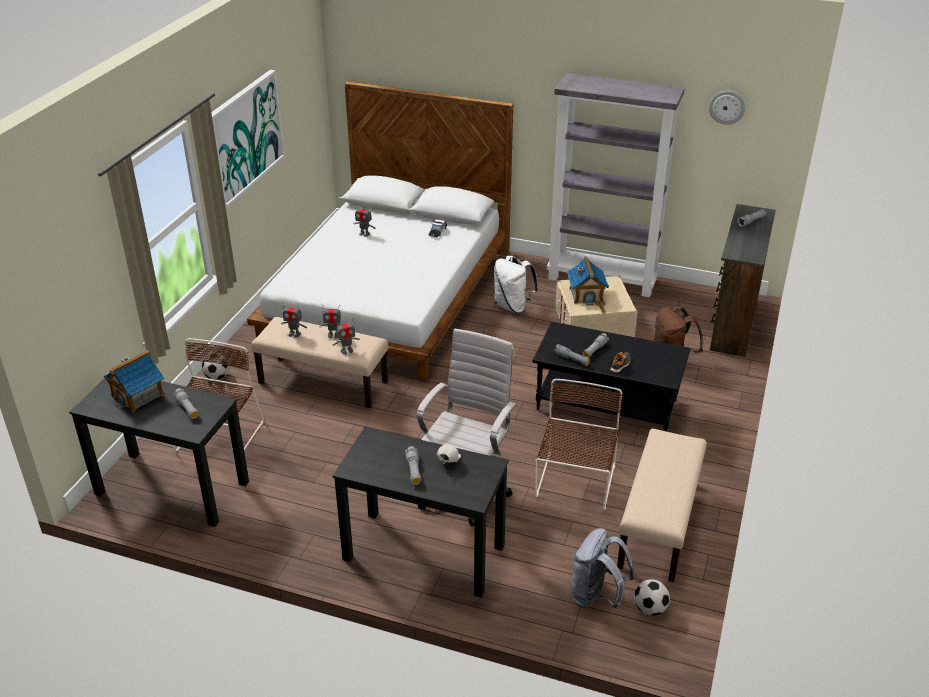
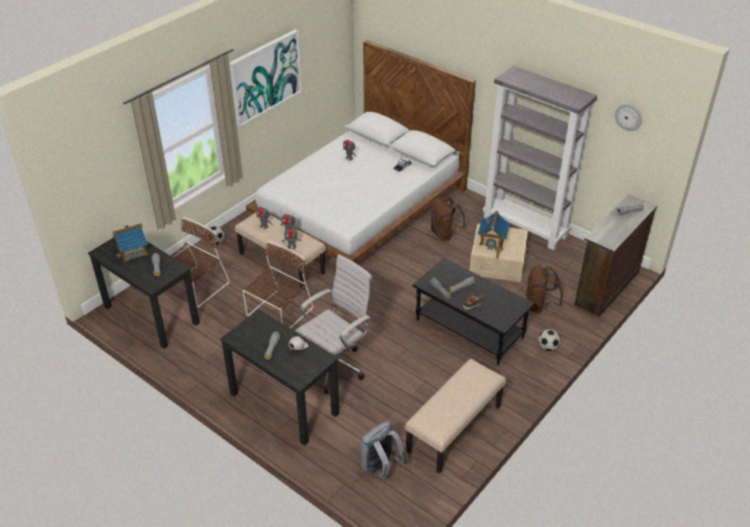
camera: 20 degrees right, 5 degrees up
white backpack [494,256,539,313] -> brown backpack [431,197,466,242]
brown chair [535,379,623,510] -> brown chair moved to [243,241,313,329]
football [634,579,670,616] -> football moved to [538,329,561,351]

